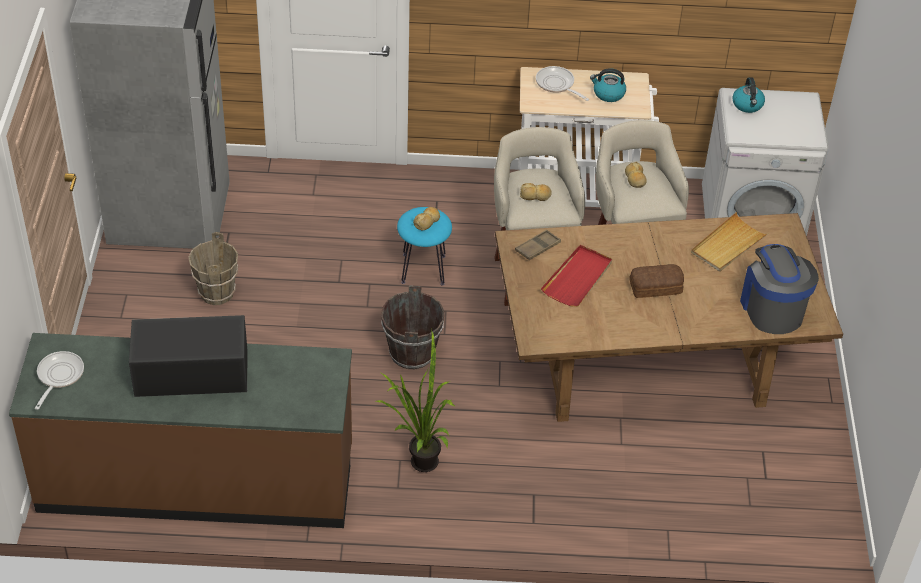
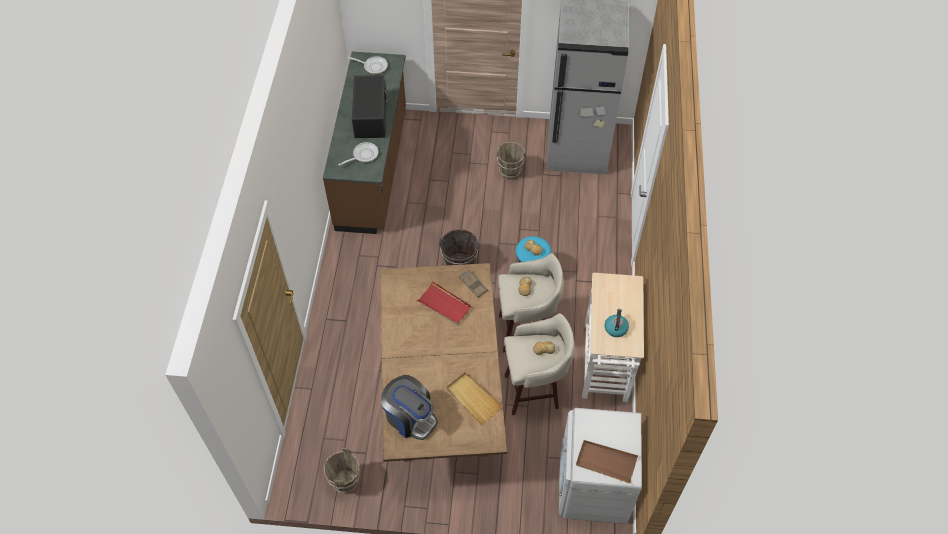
camera: 95 degrees right, 10 degrees up
potted plant [376,330,455,472] -> none
frying pan [536,66,589,101] -> frying pan moved to [338,142,379,166]
bread [629,264,684,298] -> none
kettle [732,77,765,113] -> none
coffee machine [740,244,819,334] -> coffee machine turned 45 degrees clockwise [381,375,438,440]
none -> brown bucket [324,448,360,493]
none -> brown tray [576,440,638,484]

